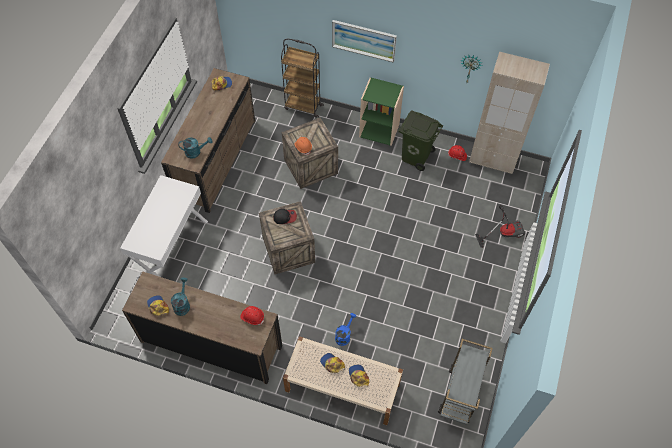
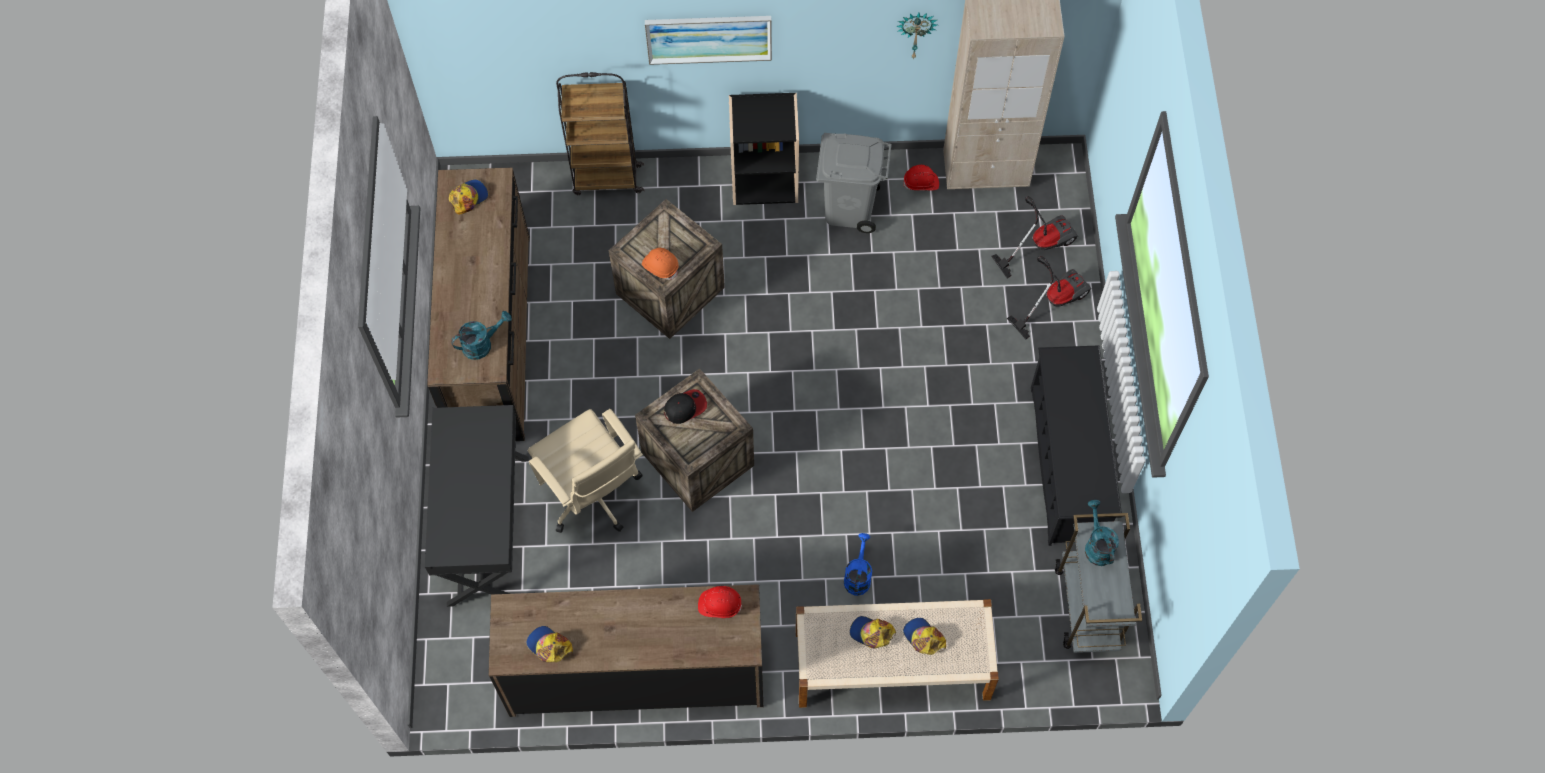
camera: 20 degrees left, 5 degrees up
white desk [120,175,208,279] -> black desk [425,405,529,607]
turquoise watering can [171,278,190,316] -> turquoise watering can moved to [1085,500,1119,566]
green bookcase [359,77,404,146] -> black bookcase [729,93,799,205]
green trash can [398,110,443,171] -> grey trash can [816,133,892,233]
none -> beige office chair [528,409,643,533]
none -> vacuum cleaner [991,196,1078,278]
none -> black shoe rack [1031,345,1122,546]

